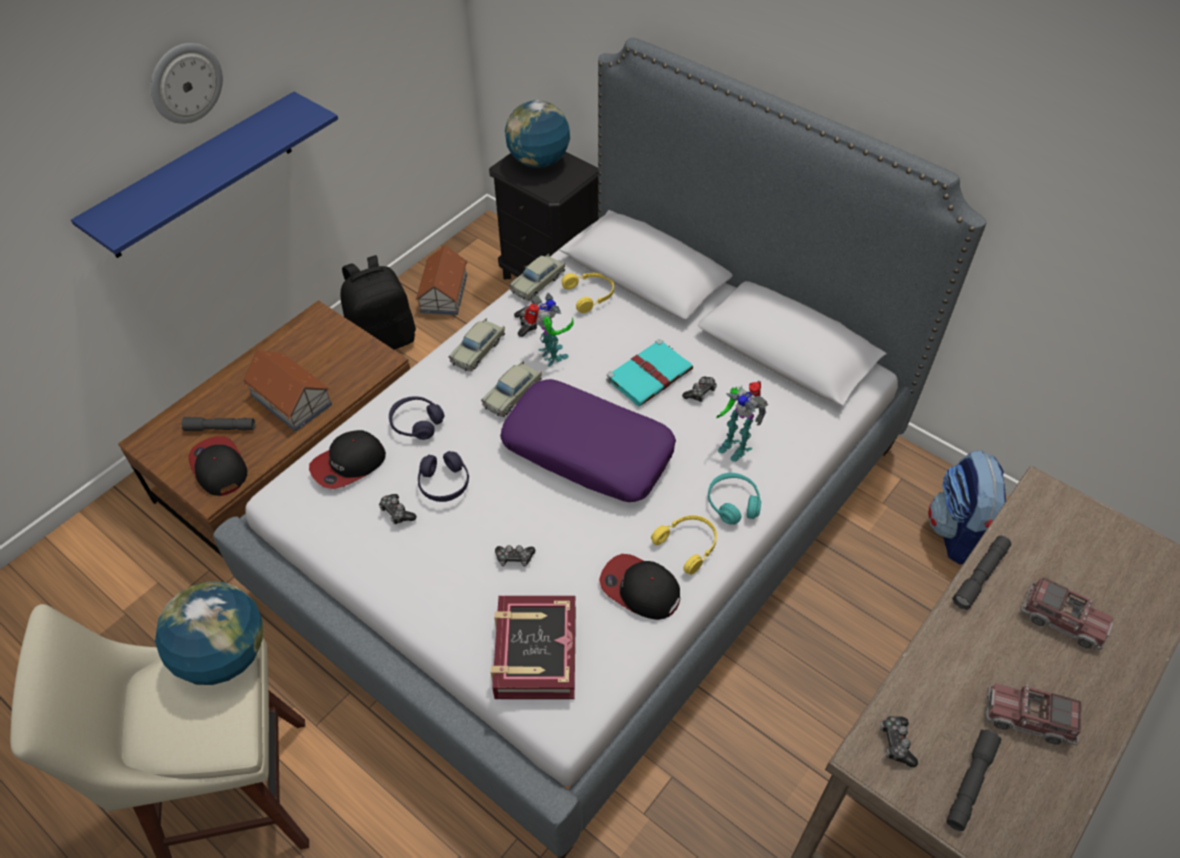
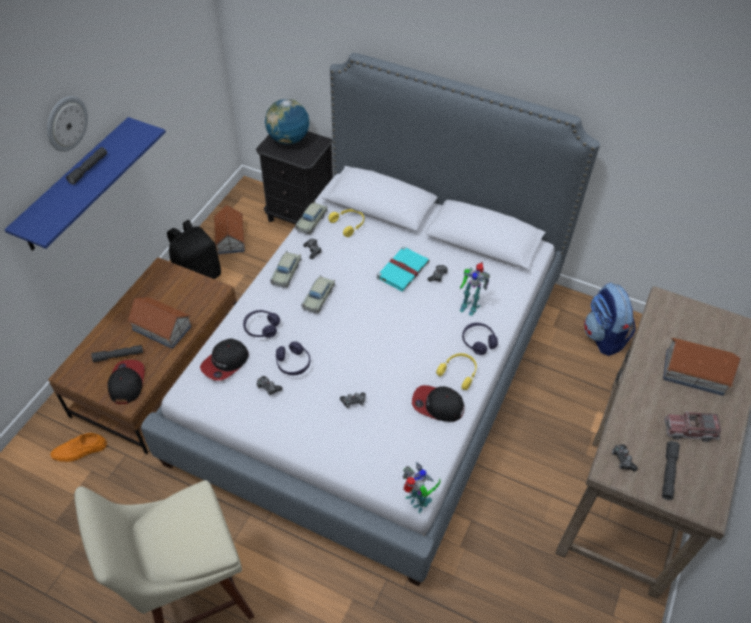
camera: 15 degrees left, 0 degrees up
globe [155,582,264,685] -> none
cap [189,436,247,496] -> cap turned 45 degrees clockwise [108,360,145,404]
book [491,596,576,699] -> none
purple pillow [500,379,676,502] -> none
toy robot [524,293,574,367] -> toy robot moved to [402,462,441,513]
turquoise headphones [708,473,761,524] -> purple headphones [462,323,498,355]
grey flashlight [952,536,1011,610] -> grey flashlight moved to [66,147,107,185]
toy truck [1021,578,1113,650] -> toy house [663,338,741,396]
none -> orange shoe [50,433,107,462]

